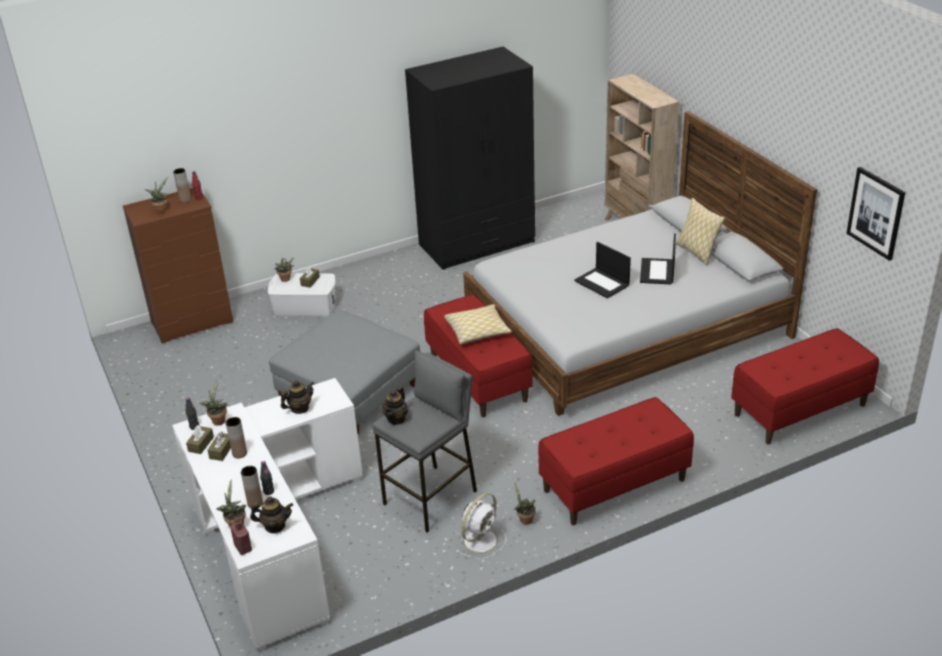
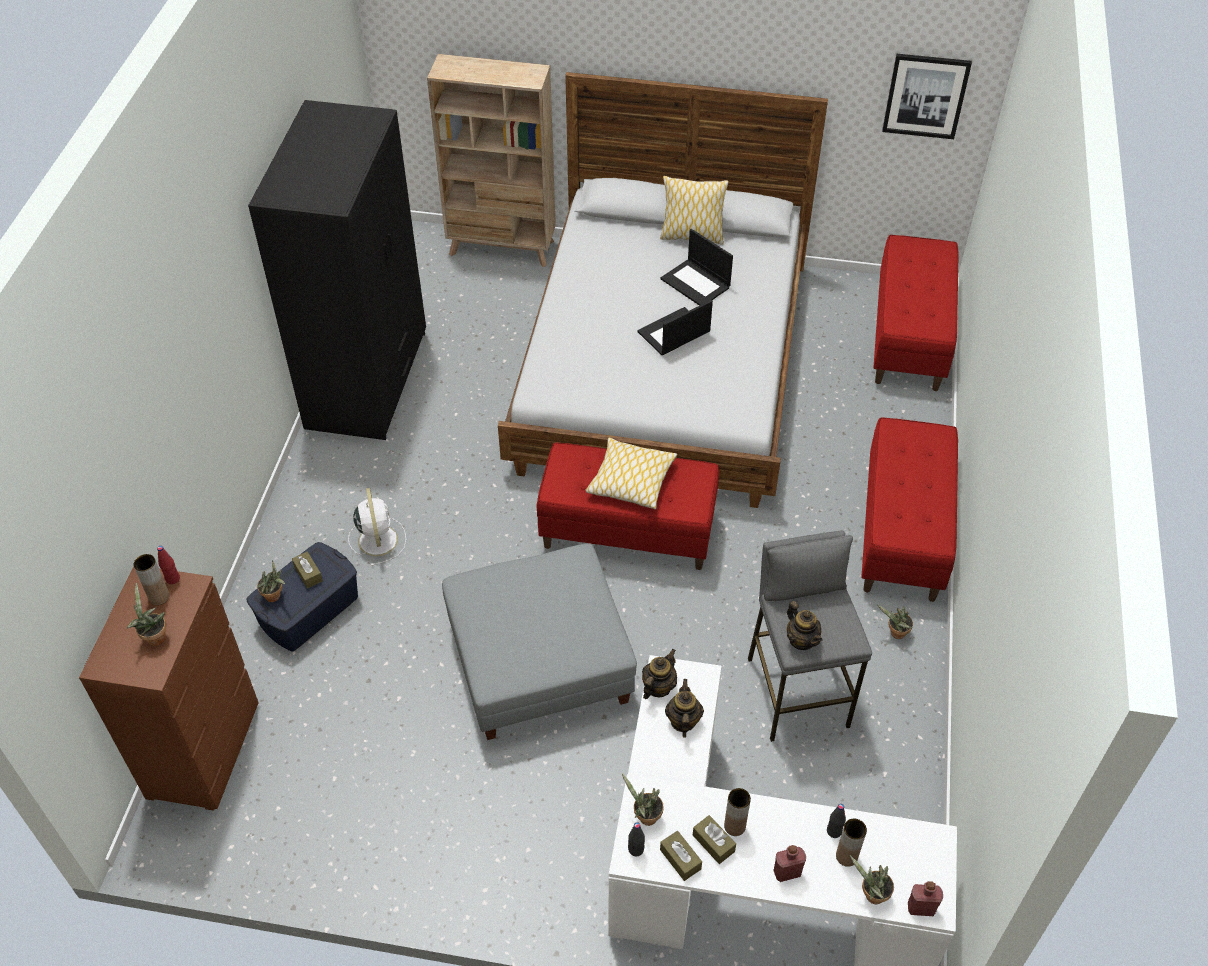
camera: 55 degrees left, 15 degrees up
teapot [250,496,293,533] -> teapot moved to [642,649,677,699]
white storage box [268,273,336,316] -> blue storage box [246,542,358,652]
white fan [456,493,506,559] -> white fan moved to [348,488,406,566]
laptop [574,242,631,298] -> laptop turned 150 degrees clockwise [637,300,713,355]
none -> red bottle [774,845,806,882]

